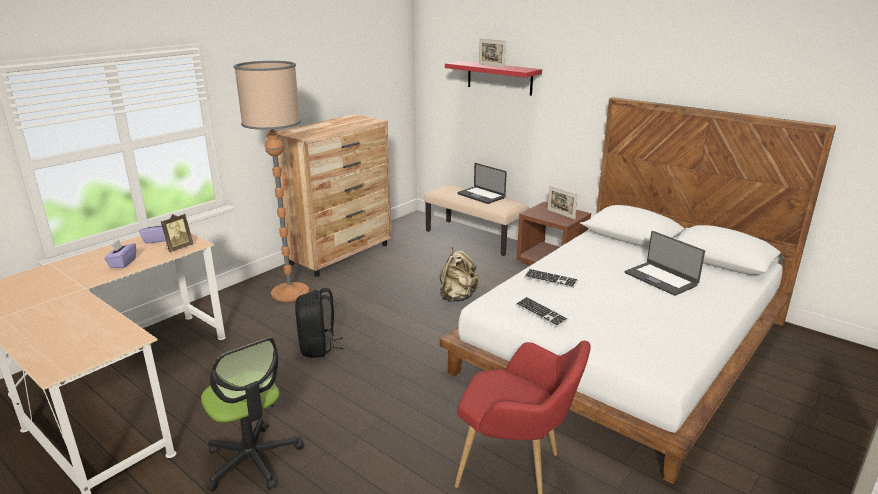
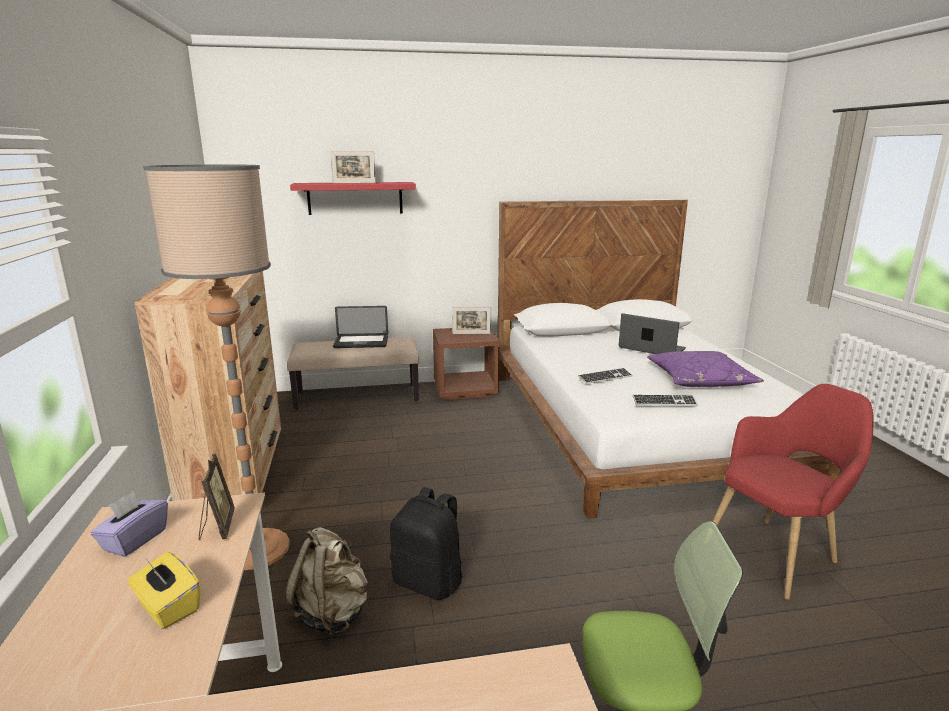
camera: 50 degrees left, 5 degrees down
purple tissue box [104,240,136,268] -> yellow tissue box [127,552,200,629]
beige backpack [440,247,479,302] -> beige backpack moved to [285,527,368,636]
laptop [625,231,705,296] -> laptop turned 150 degrees counterclockwise [619,313,686,354]
none -> purple pillow [647,351,764,387]

